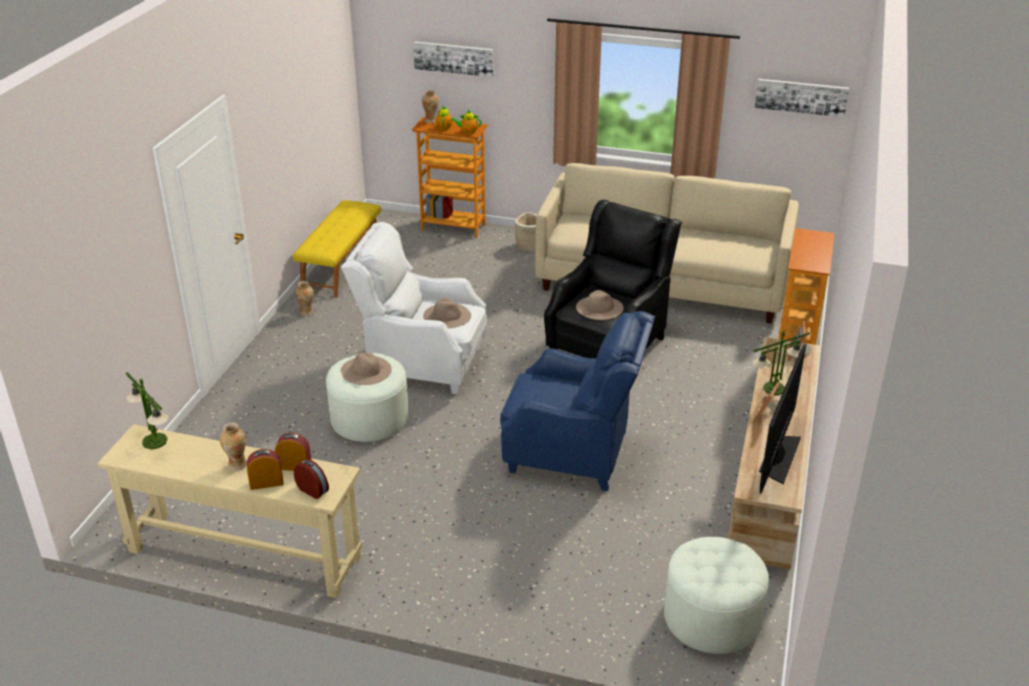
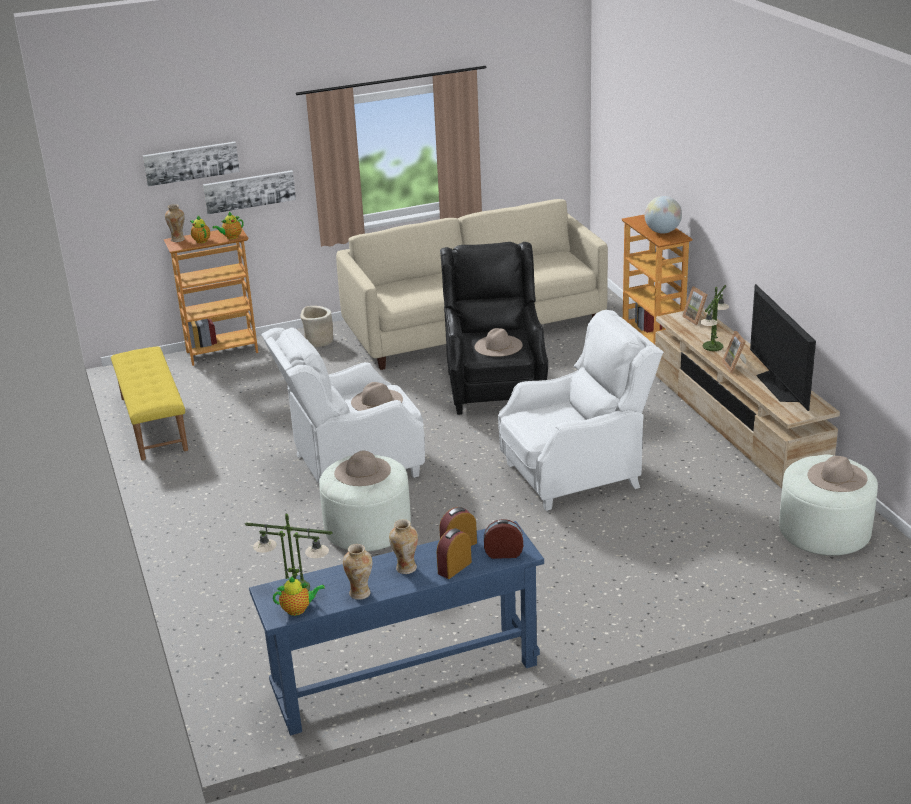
camera: 35 degrees left, 5 degrees down
beige console table [98,424,362,598] -> blue console table [249,521,544,736]
vase [295,281,314,316] -> vase moved to [343,544,372,600]
blue armchair [500,311,655,491] -> white armchair [498,310,664,511]
picture [755,79,849,117] -> picture moved to [203,170,296,214]
none -> teapot [273,576,325,616]
none -> globe [645,196,682,233]
none -> beige hat [808,456,868,492]

